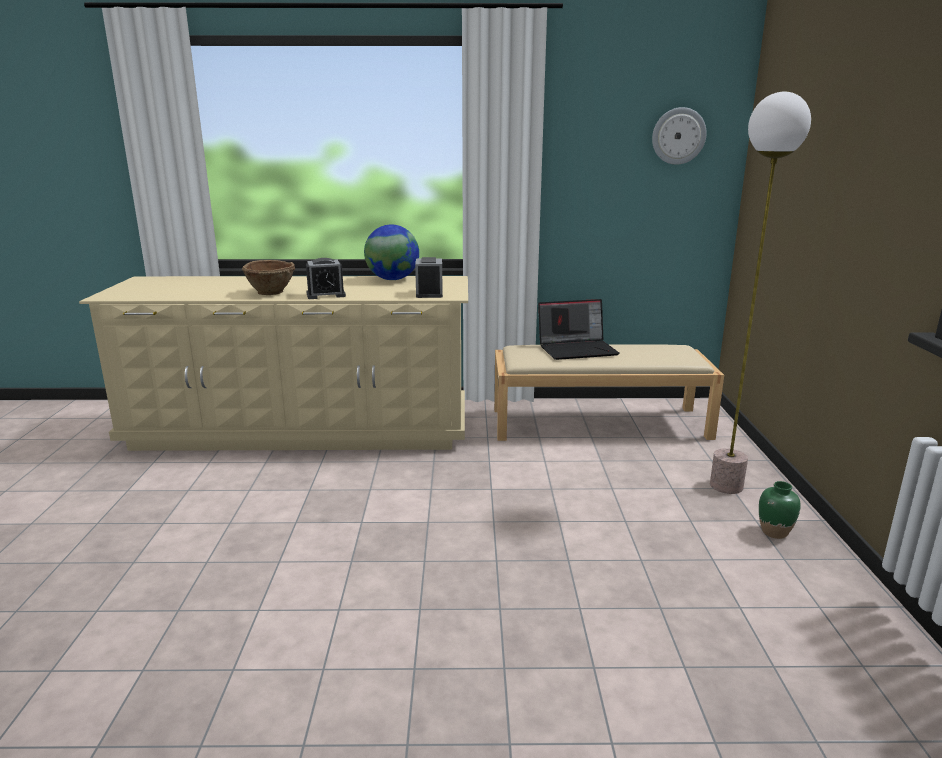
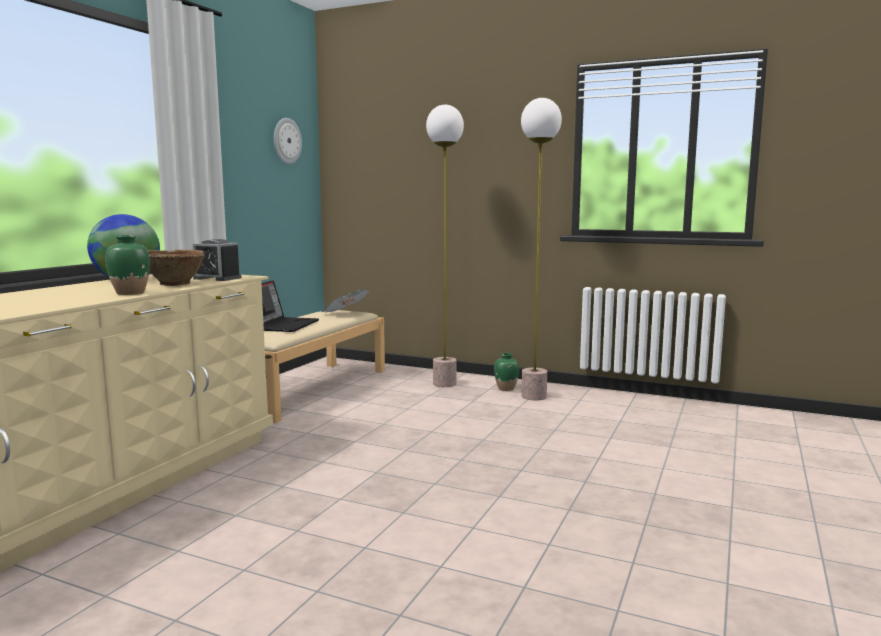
camera: 65 degrees left, 10 degrees down
brown bowl [242,260,295,295] -> brown bowl moved to [148,249,205,286]
alarm clock [306,258,346,299] -> green vase [105,235,150,295]
none -> newspaper [322,289,369,312]
none -> floor lamp [521,98,562,400]

